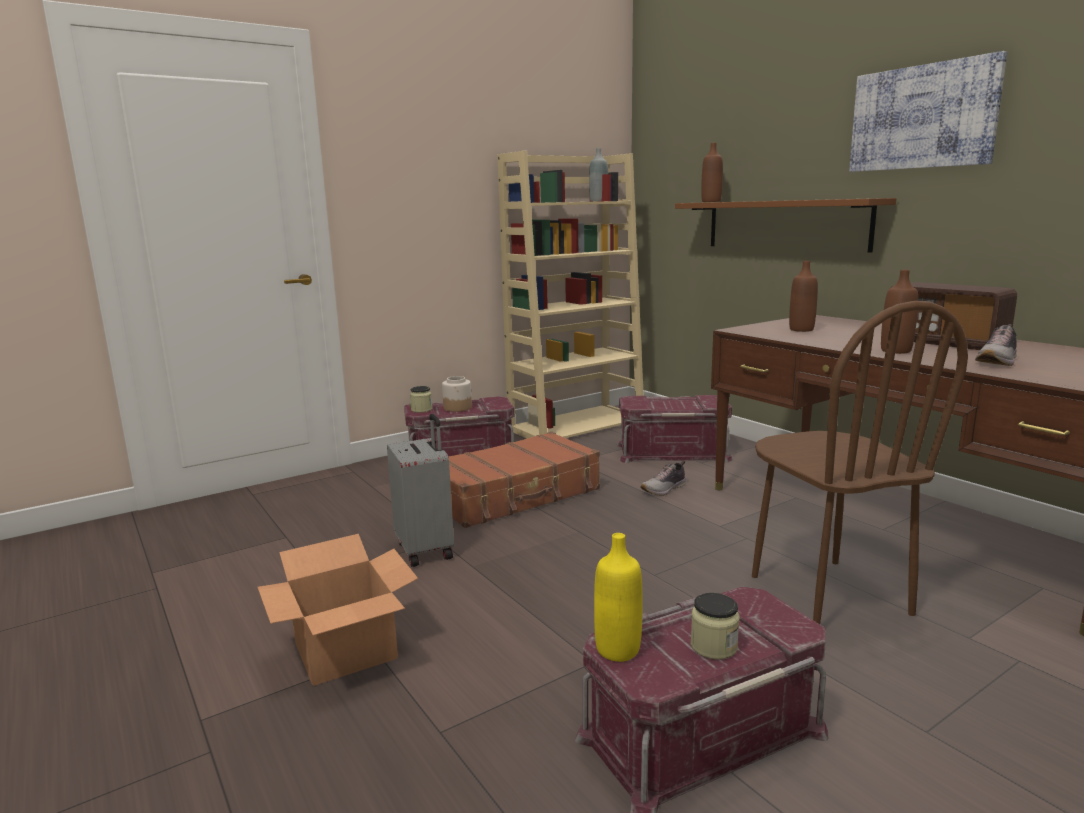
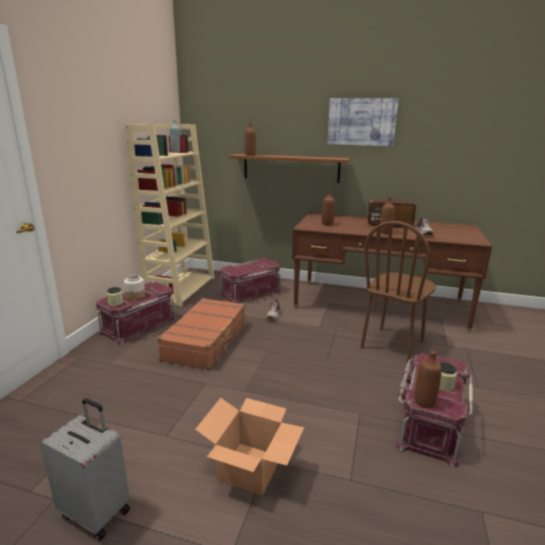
camera: 40 degrees left, 5 degrees up
grey suitcase [387,414,454,567] -> grey suitcase moved to [40,398,130,541]
yellow bottle [594,533,643,662] -> brown bottle [414,351,442,408]
brown chair [752,301,968,624] -> brown chair turned 90 degrees clockwise [361,221,436,363]

